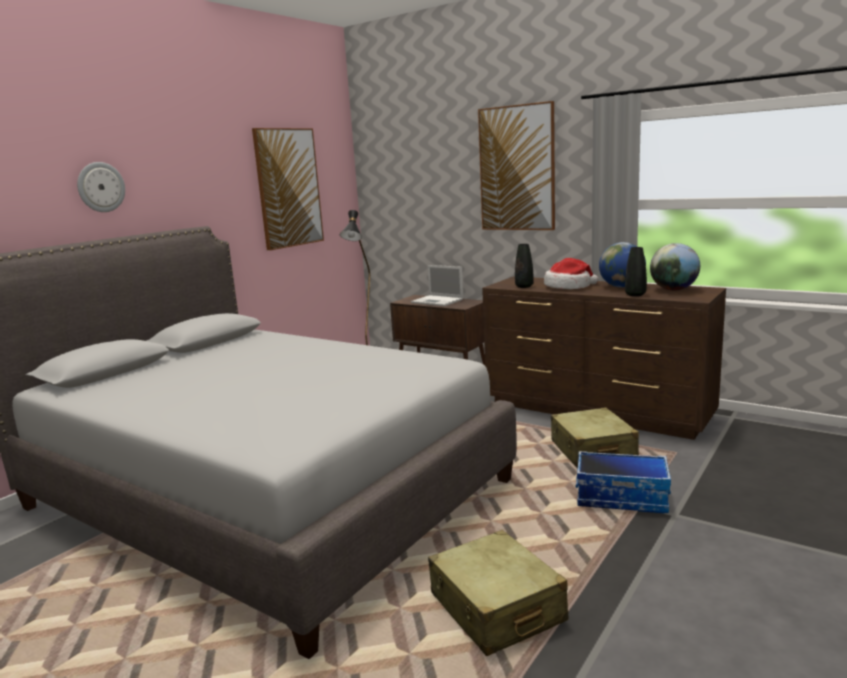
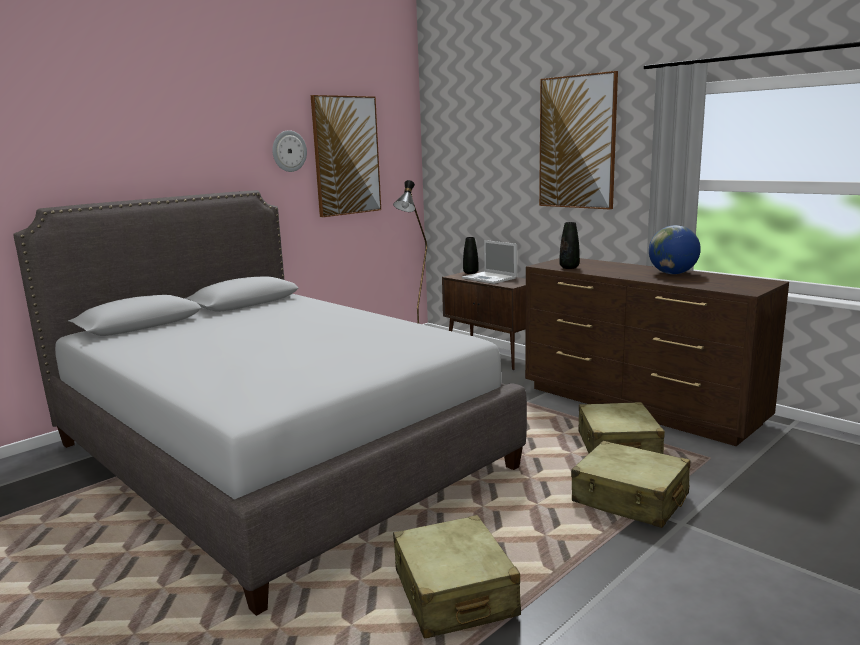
camera: 10 degrees right, 0 degrees up
wall clock [77,162,125,212] -> wall clock moved to [272,130,307,172]
hat [544,258,598,289] -> none
storage box [575,451,671,513] -> beige suitcase [571,441,690,528]
black vase [625,247,647,296] -> black vase moved to [463,237,479,274]
globe [650,243,700,290] -> none

